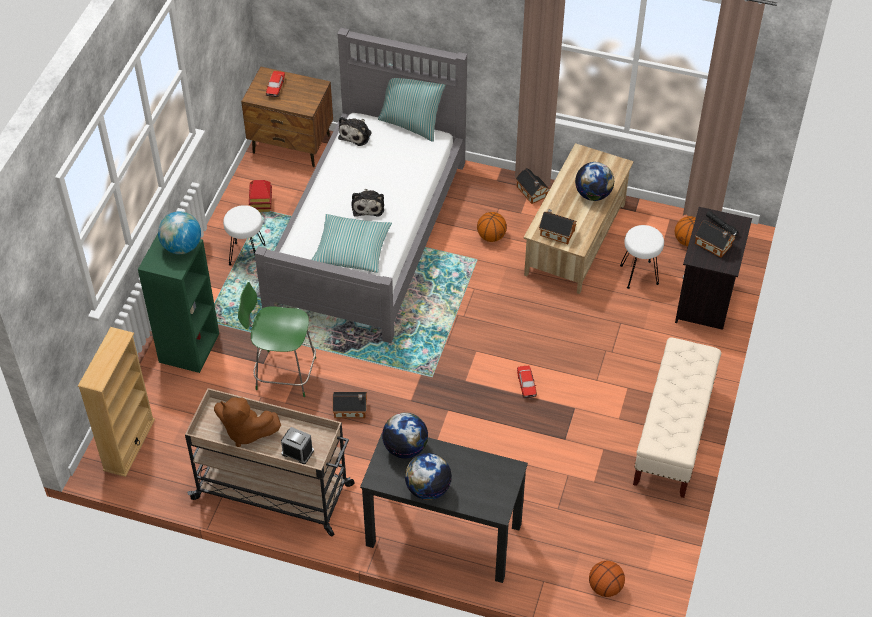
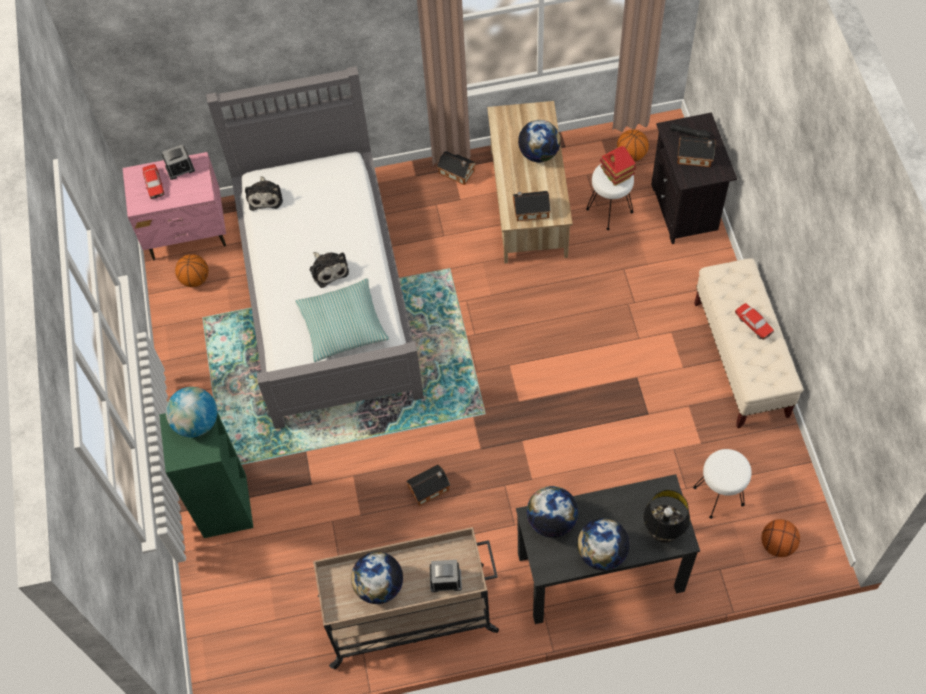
camera: 25 degrees left, 10 degrees up
beige bookcase [78,327,155,477] -> none
brown plush toy [214,397,281,447] -> globe [351,552,403,604]
white stool [223,205,265,266] -> white stool moved to [693,449,752,519]
green stool [238,282,316,397] -> none
brown nightstand [241,67,333,167] -> pink nightstand [123,152,226,260]
toy house [249,180,272,212] -> toy house moved to [600,146,637,186]
pillow [378,63,445,142] -> none
basketball [477,212,507,242] -> basketball moved to [175,254,209,287]
toy car [517,366,537,398] -> toy car moved to [735,303,774,340]
none -> alarm clock [162,145,195,180]
none -> black table lamp [643,490,690,543]

